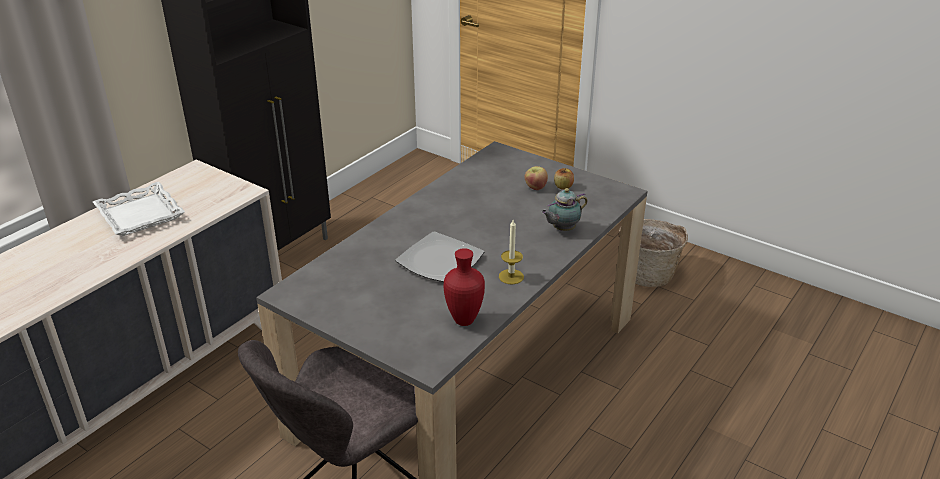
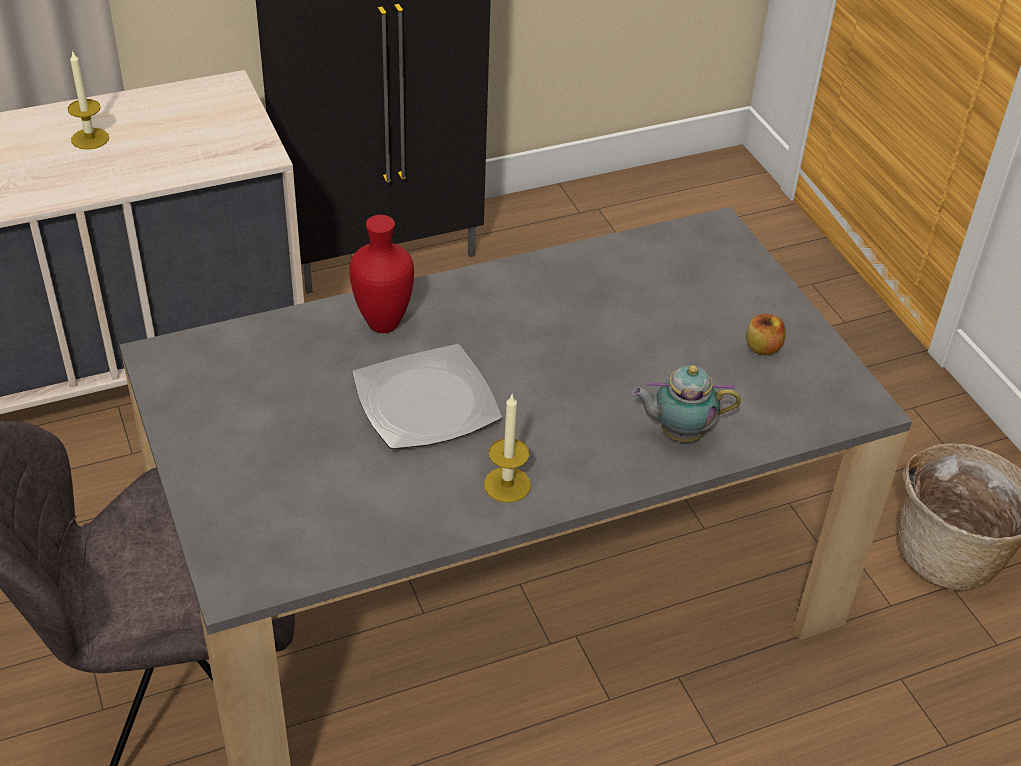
camera: 30 degrees right, 10 degrees up
white tray [93,182,185,236] -> candle [68,50,109,150]
red vase [444,248,485,326] -> red vase moved to [349,215,414,333]
apple [524,166,548,190] -> none

